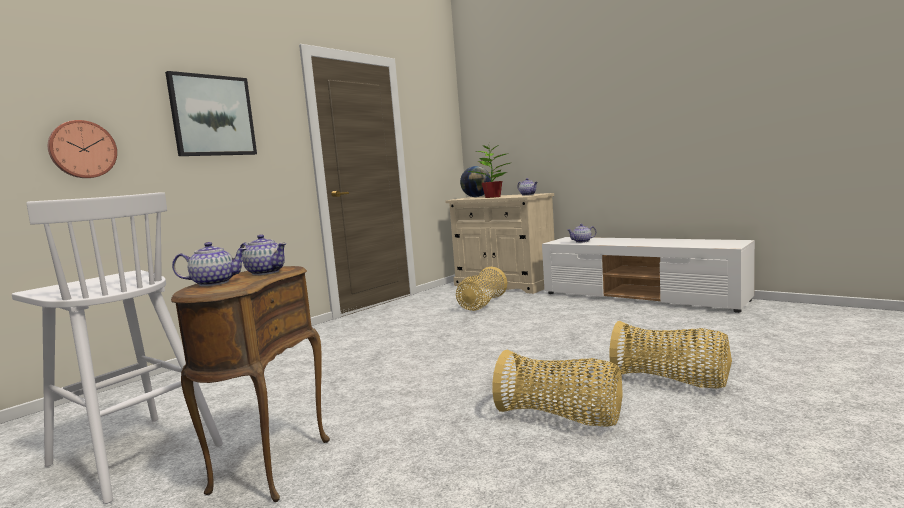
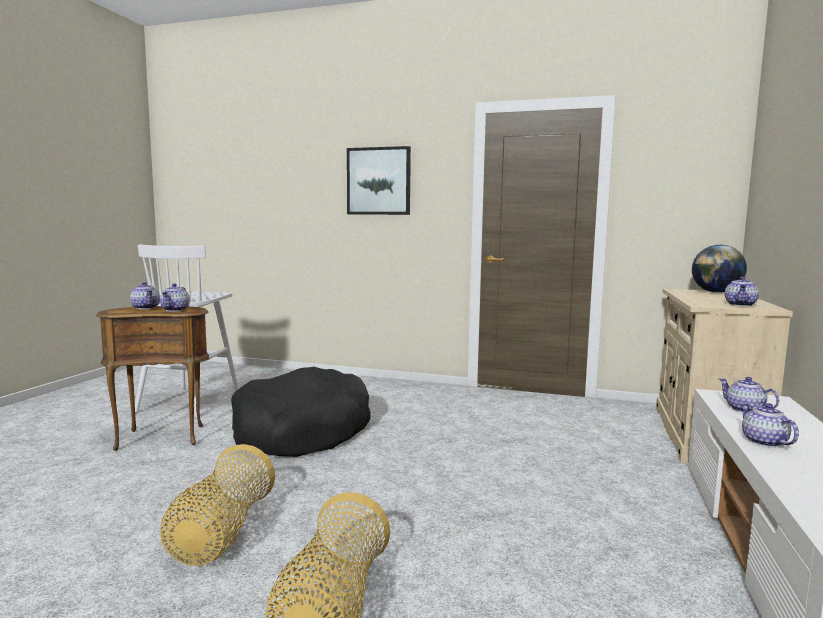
camera: 65 degrees right, 0 degrees up
wall clock [48,120,117,178] -> none
basket [456,267,507,311] -> none
potted plant [467,145,510,198] -> none
none -> black dog bed [231,367,371,457]
none -> teapot [740,403,799,447]

